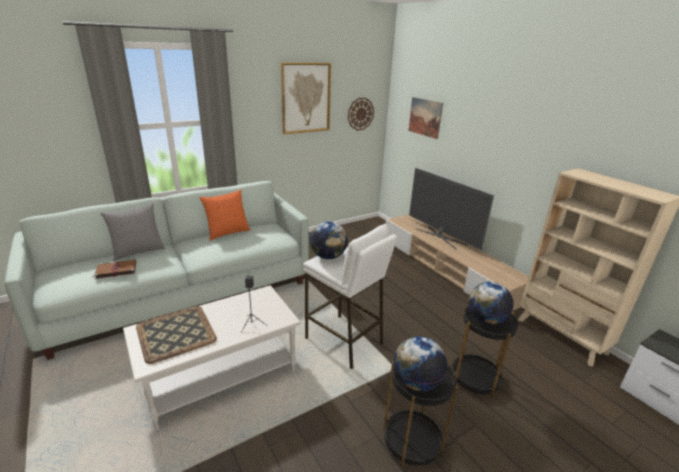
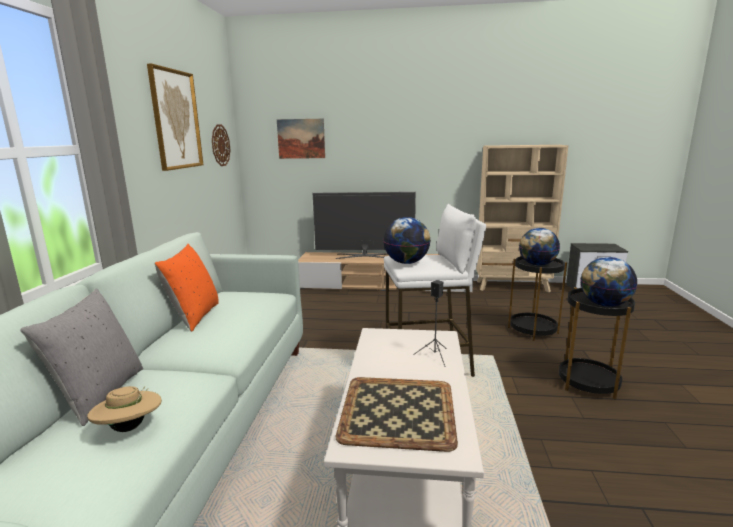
camera: 50 degrees left, 10 degrees down
brown book [93,260,137,279] -> beige hat [87,386,162,432]

